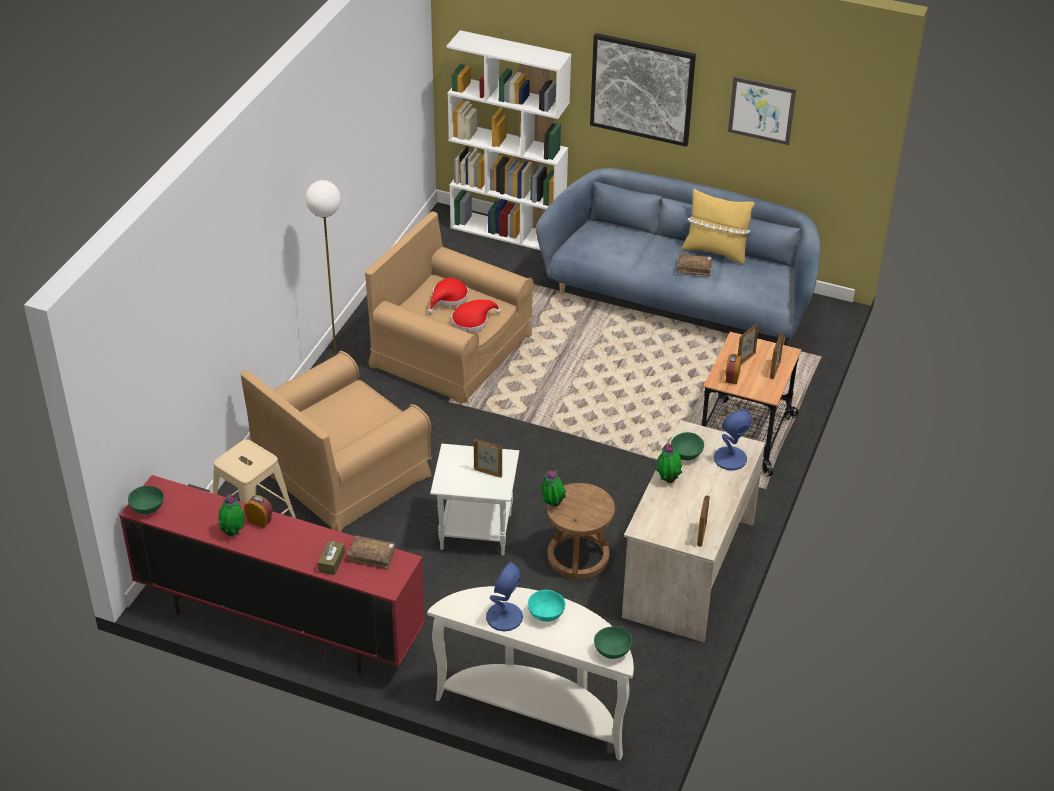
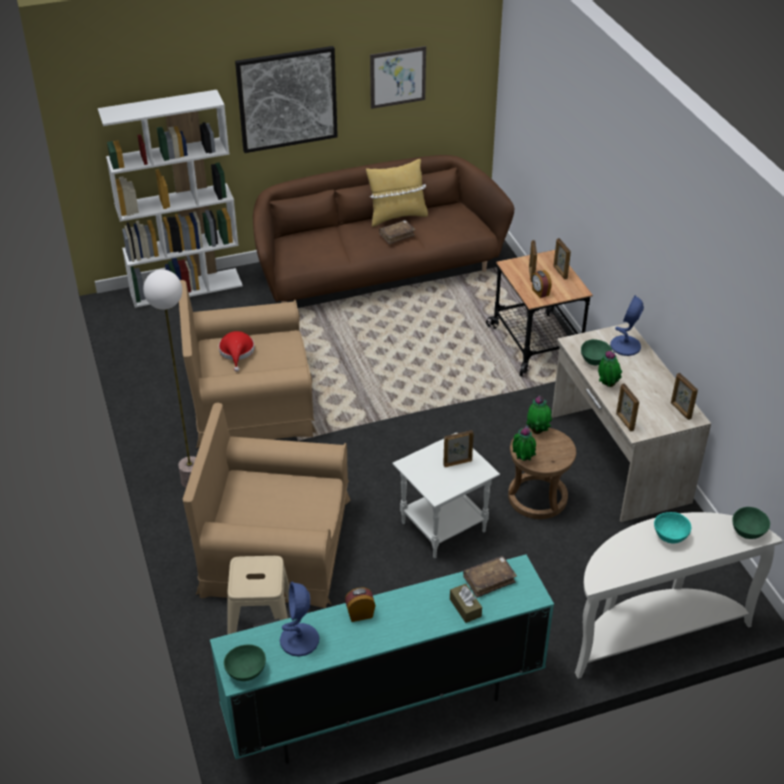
camera: 40 degrees left, 0 degrees up
red tv stand [119,475,425,674] -> turquoise tv stand [210,555,554,764]
potted plant [218,494,244,536] -> potted plant moved to [526,395,552,434]
brown armchair [240,351,432,532] -> brown armchair turned 90 degrees clockwise [183,403,350,608]
red hat [452,299,501,333] -> none
blue table lamp [486,561,523,631] -> blue table lamp moved to [280,582,319,657]
blue sofa [536,168,820,345] -> brown sofa [253,155,514,303]
none -> picture frame [616,383,639,431]

